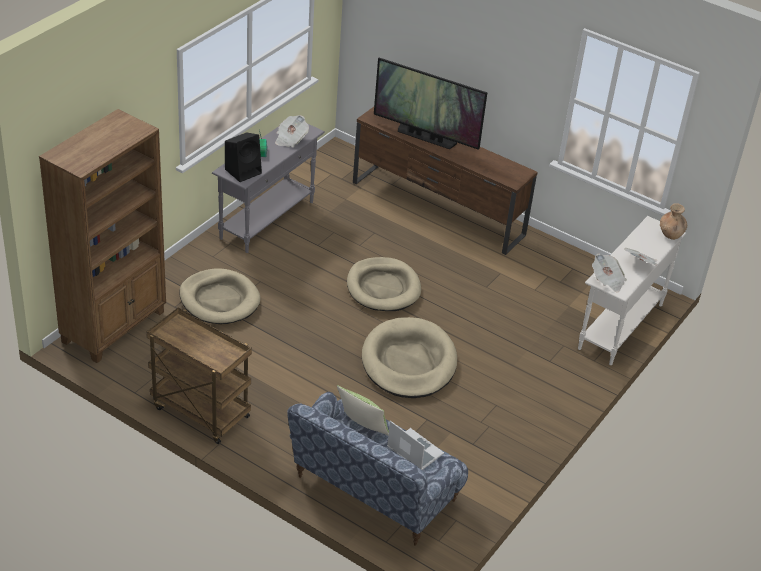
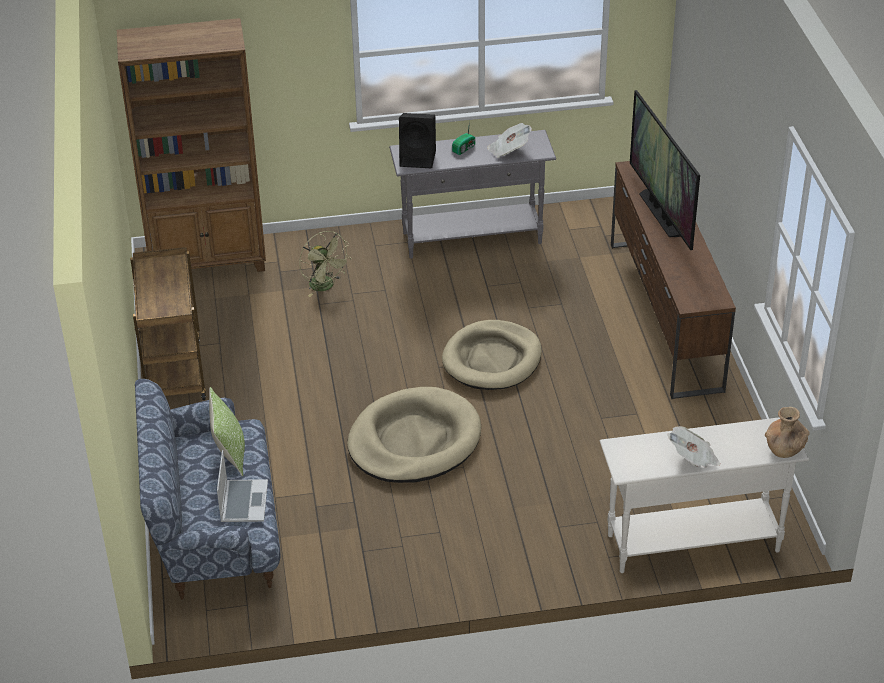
camera: 50 degrees right, 0 degrees up
beige dog bed [179,268,261,324] -> green fan [299,231,351,297]
newspaper [592,253,627,293] -> none

